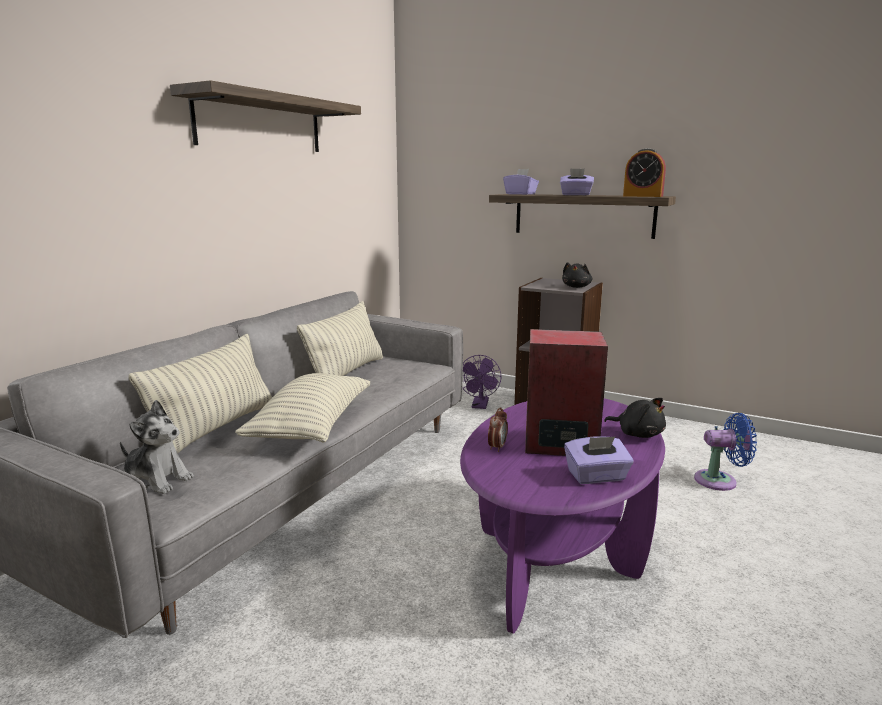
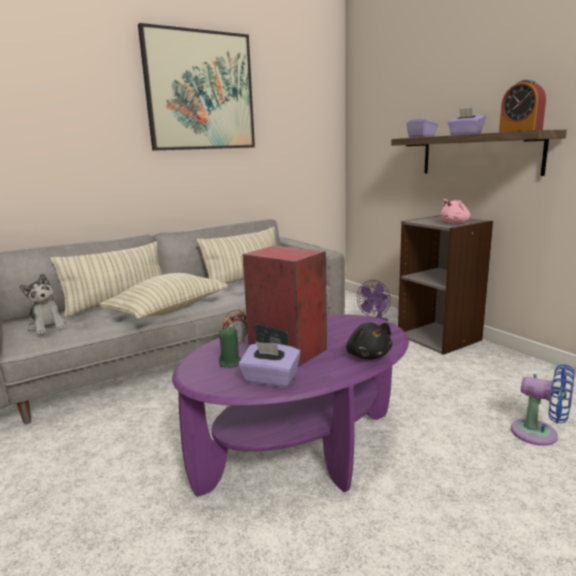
camera: 30 degrees right, 0 degrees up
shelf [170,80,361,152] -> picture [138,23,255,151]
black plush toy [562,262,592,288] -> pink plush toy [440,199,470,224]
none -> green candle [219,327,241,368]

